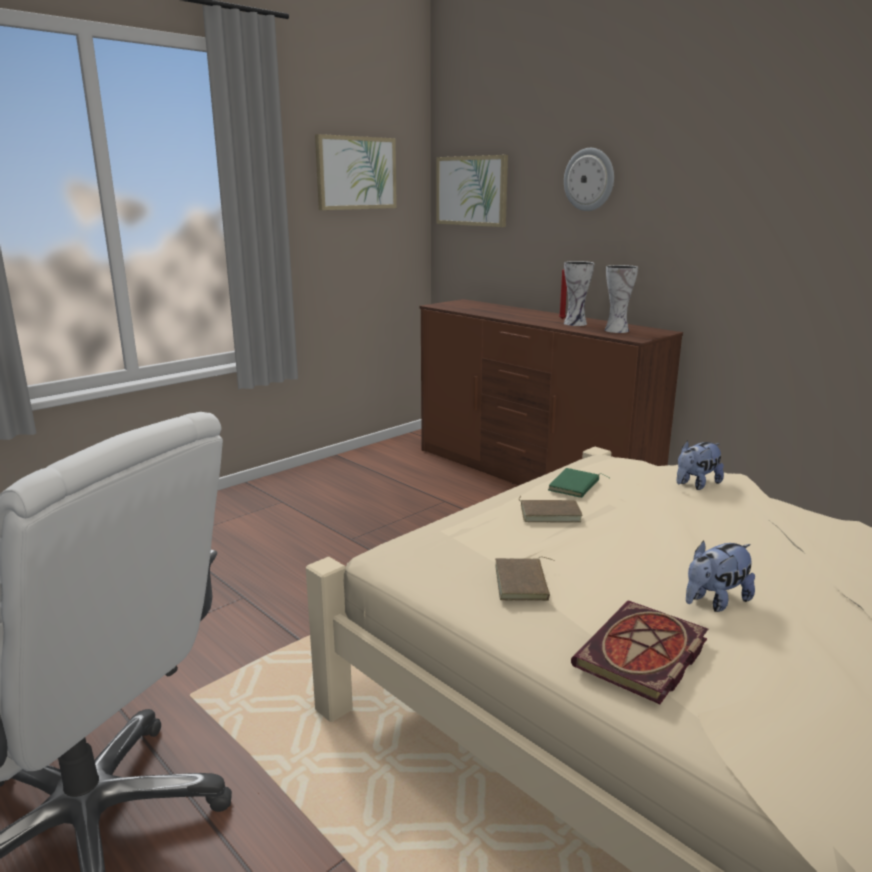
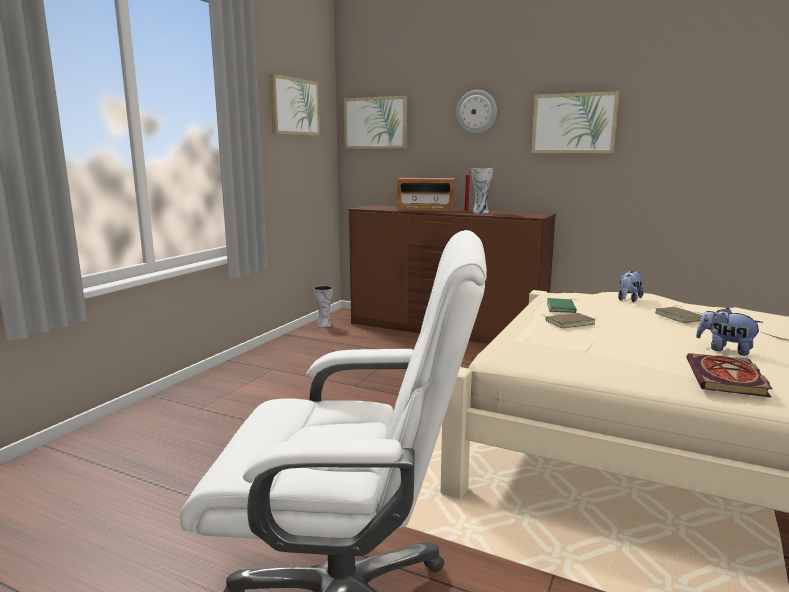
camera: 20 degrees left, 5 degrees down
brown book [495,557,555,601] -> brown book moved to [655,306,702,323]
vase [605,265,638,333] -> vase moved to [314,286,333,327]
plush toy [686,541,755,612] -> plush toy turned 90 degrees clockwise [696,308,764,356]
none -> radio [397,178,455,211]
none -> picture [531,91,620,153]

